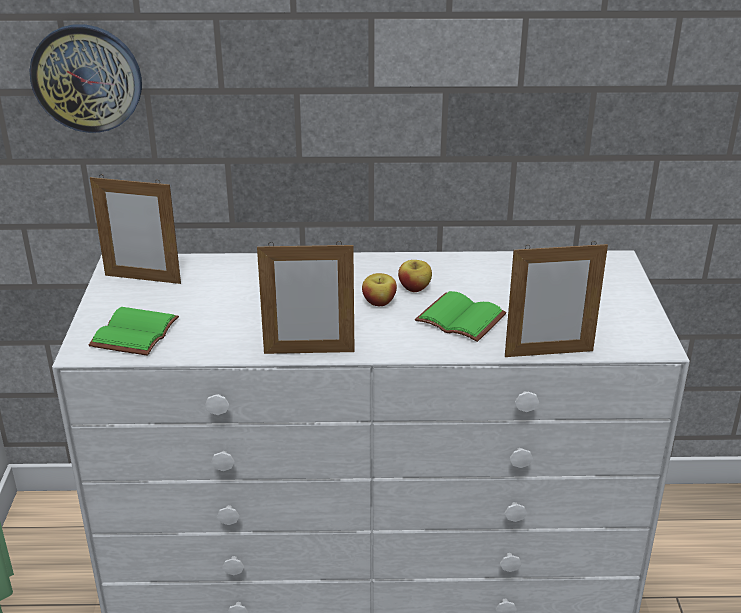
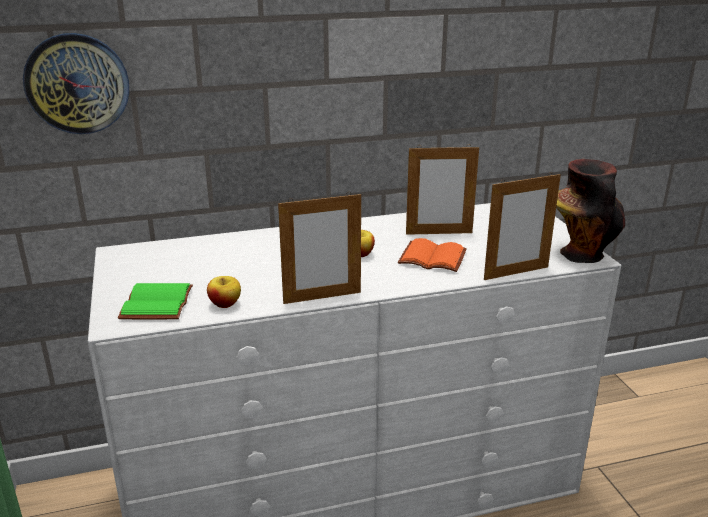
camera: 15 degrees left, 5 degrees down
picture frame [90,174,181,284] -> picture frame moved to [406,145,479,235]
apple [398,260,432,292] -> apple moved to [207,276,241,308]
green book [415,291,507,342] -> orange book [398,238,467,272]
none -> vase [556,159,625,263]

